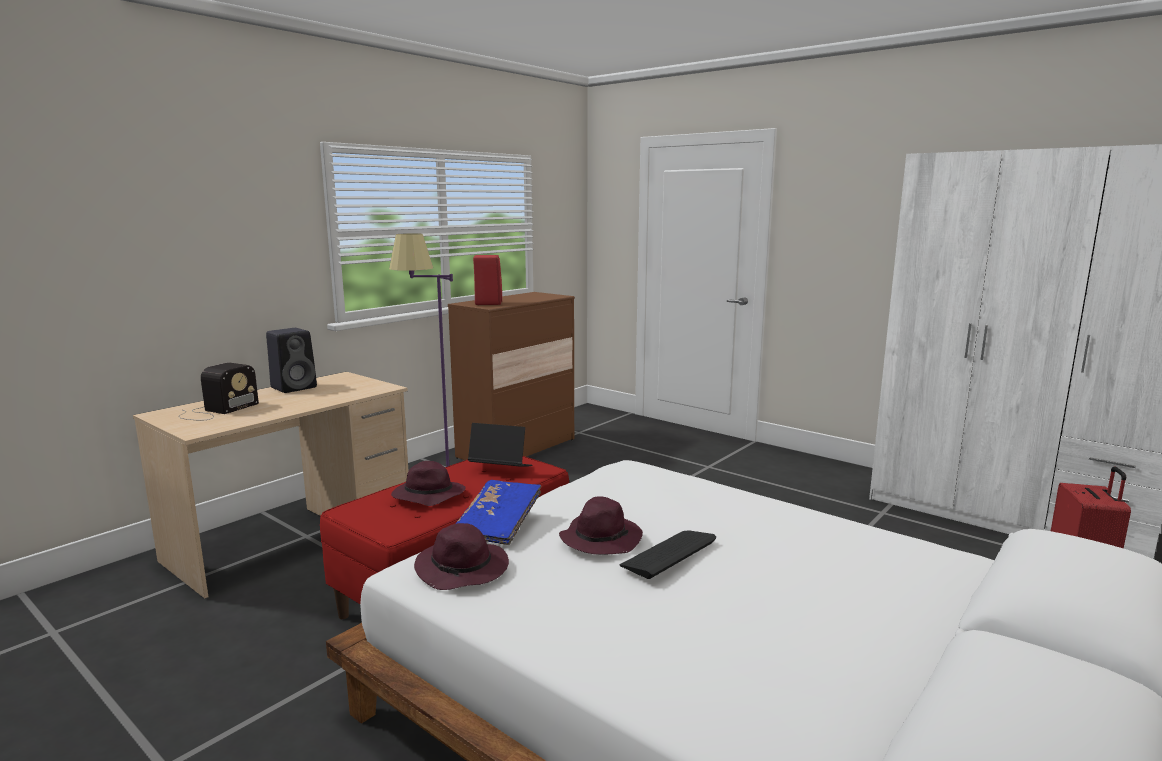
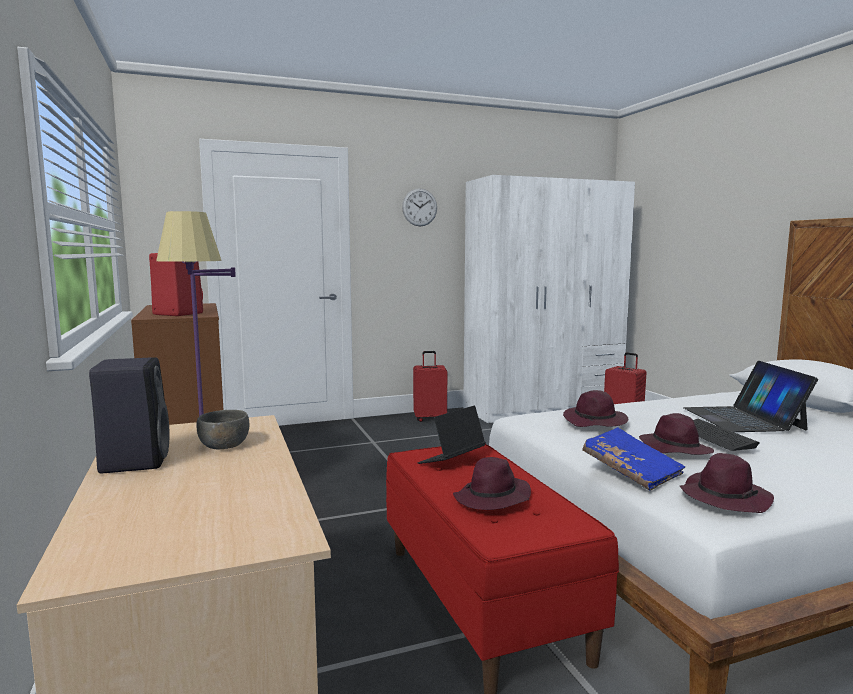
camera: 60 degrees left, 5 degrees down
radio [179,362,259,420] -> none
none -> grey bowl [196,410,249,449]
none -> wall clock [402,188,437,226]
none -> red suitcase [413,351,447,422]
none -> purple hat [563,390,629,427]
none -> laptop [683,361,818,432]

